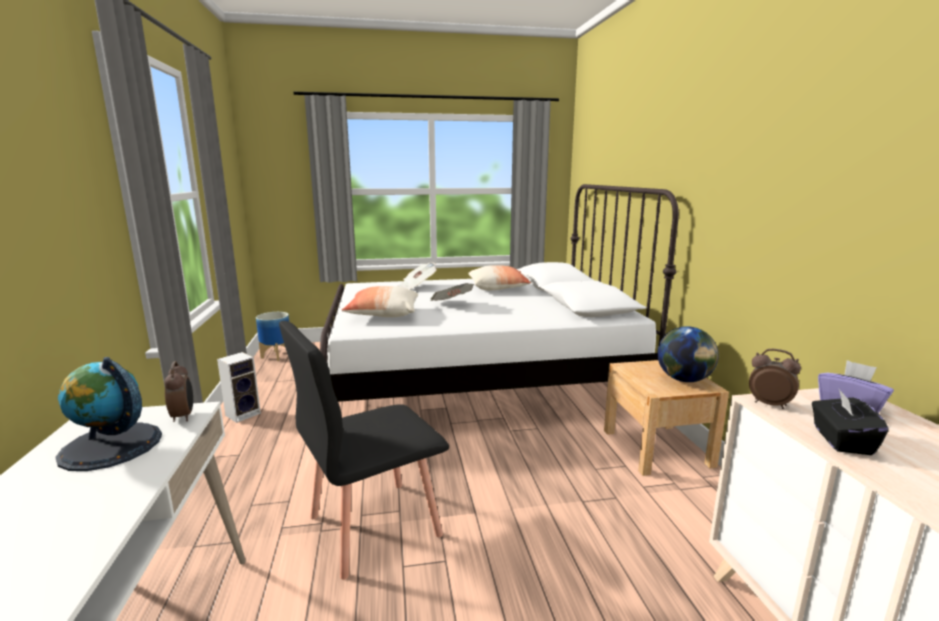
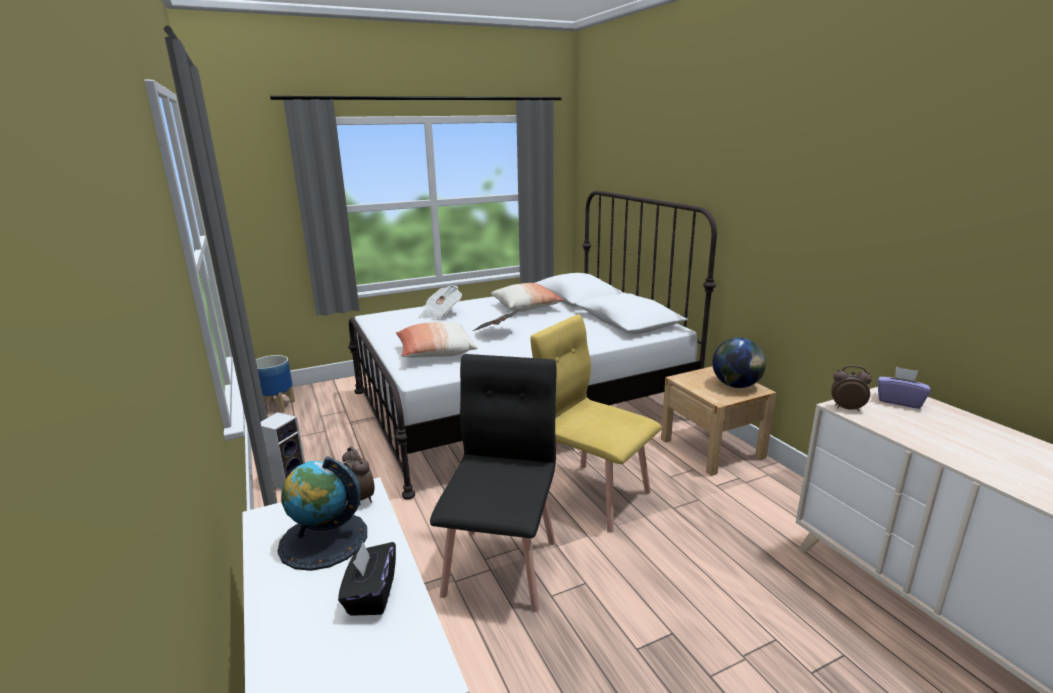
camera: 15 degrees left, 5 degrees up
black chair [279,321,449,580] -> black chair turned 150 degrees clockwise [430,354,556,612]
black tissue box [812,389,889,455] -> black tissue box moved to [338,542,396,616]
none -> yellow chair [530,314,662,533]

